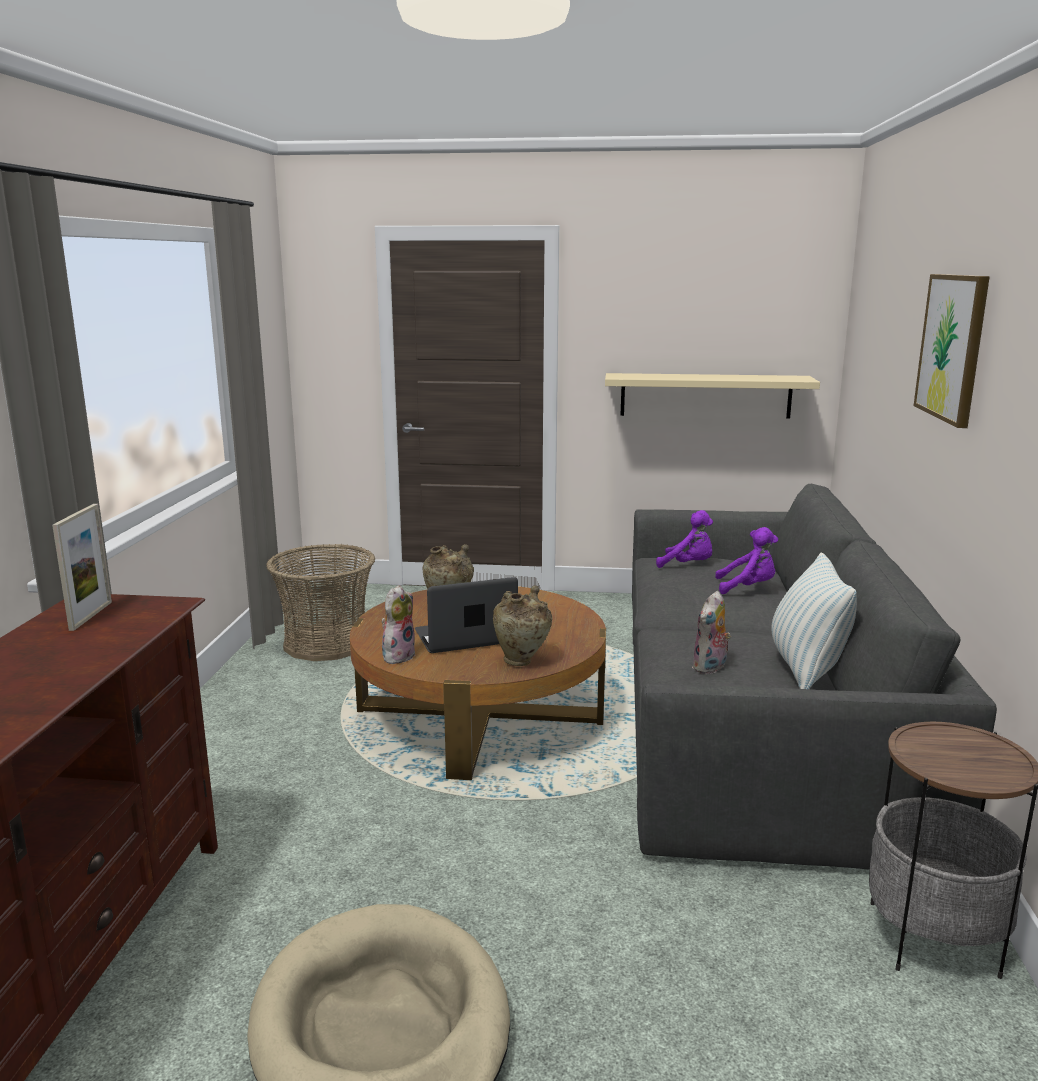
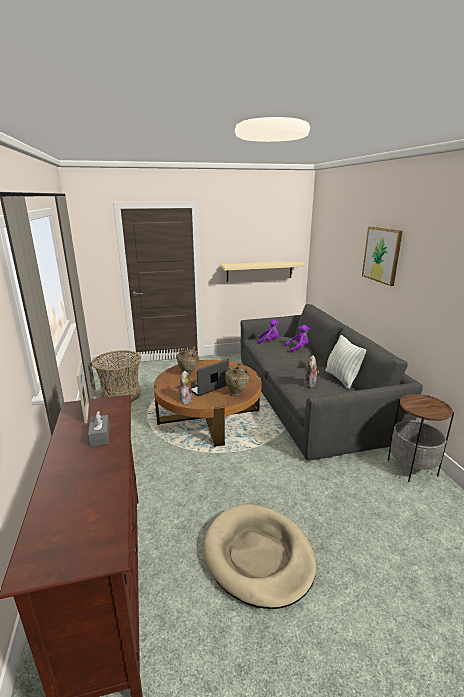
camera: 20 degrees left, 5 degrees up
none -> grey tissue box [88,412,110,447]

